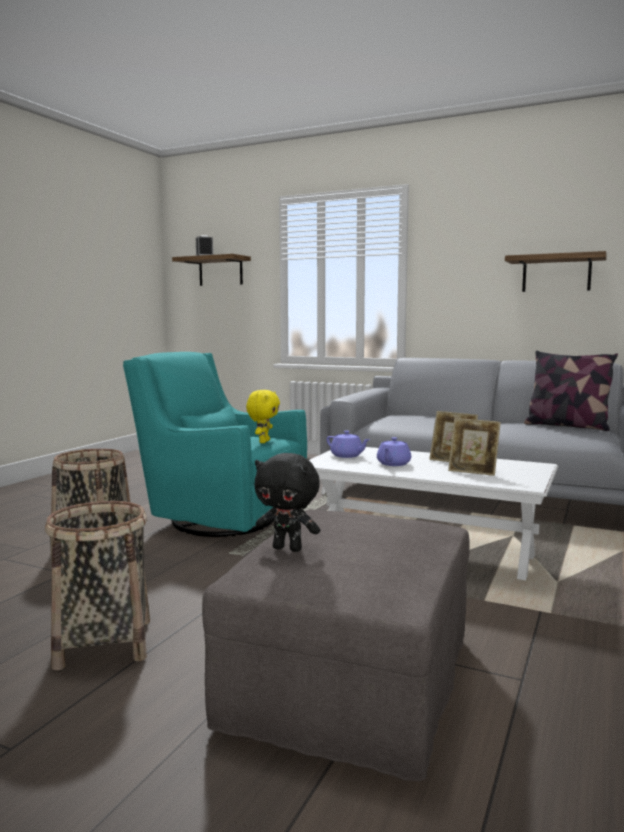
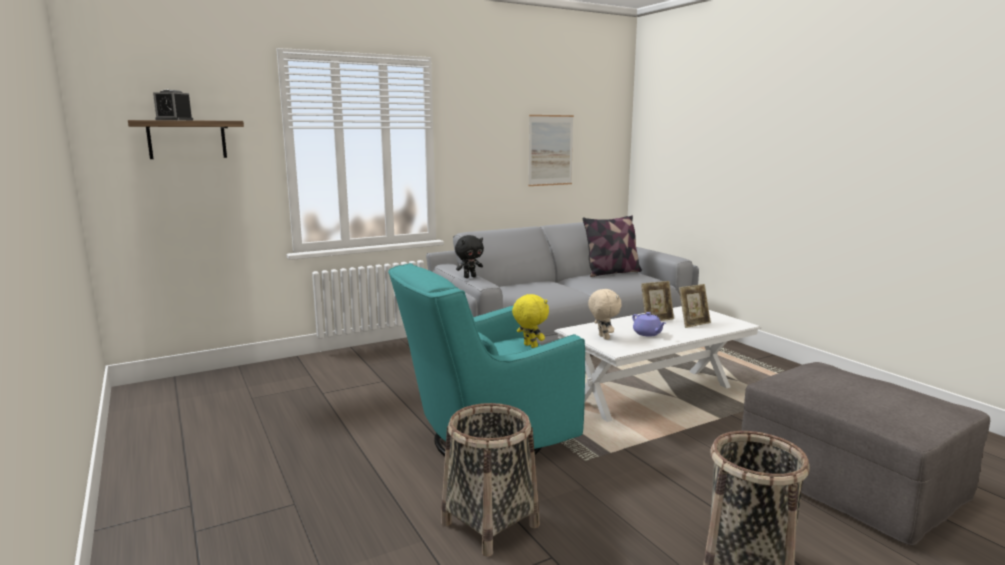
camera: 55 degrees left, 5 degrees up
black plush toy [255,453,320,552] -> black plush toy moved to [455,235,484,278]
purple teapot [327,431,370,458] -> beige plush toy [588,289,622,340]
shelf [505,251,607,292] -> picture [528,115,574,186]

